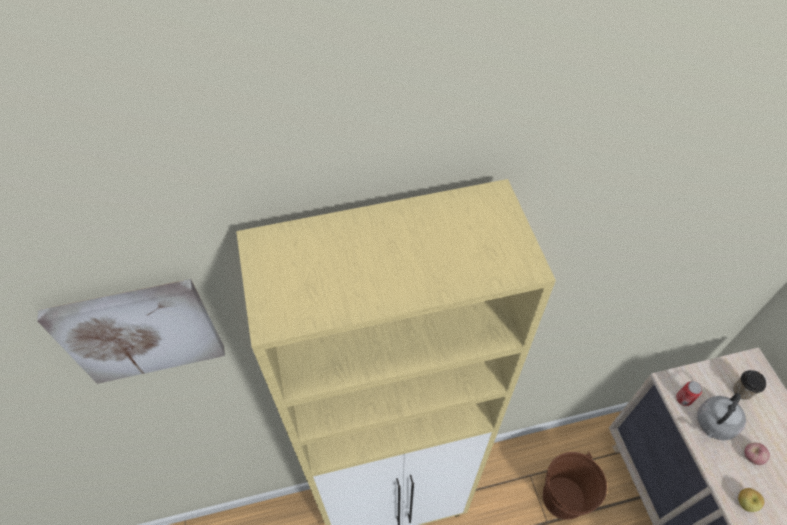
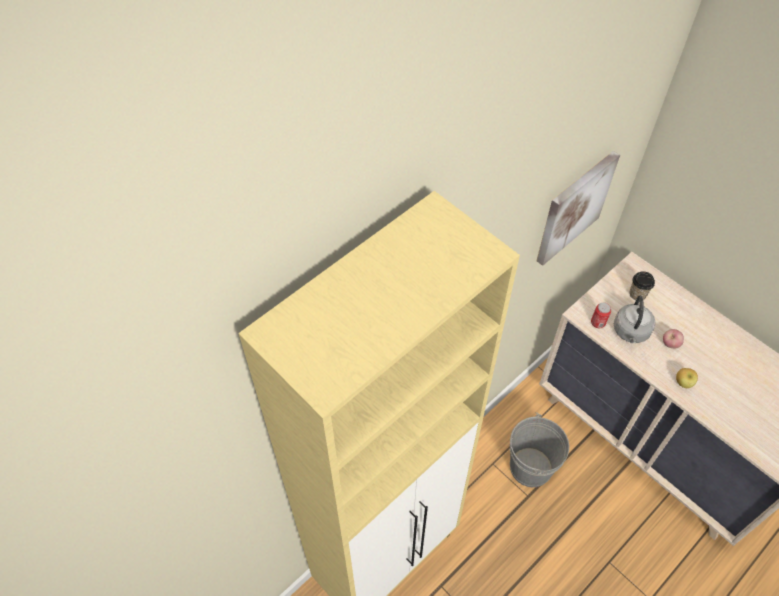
camera: 30 degrees left, 0 degrees up
picture [37,279,225,384] -> picture moved to [537,151,620,266]
brown bucket [543,452,607,520] -> grey bucket [510,413,569,487]

